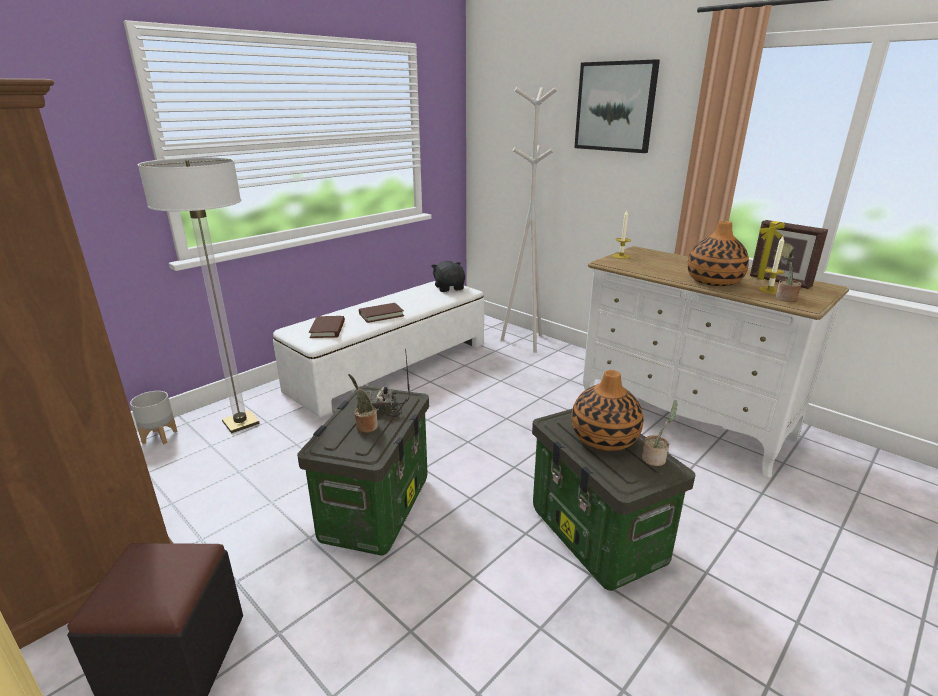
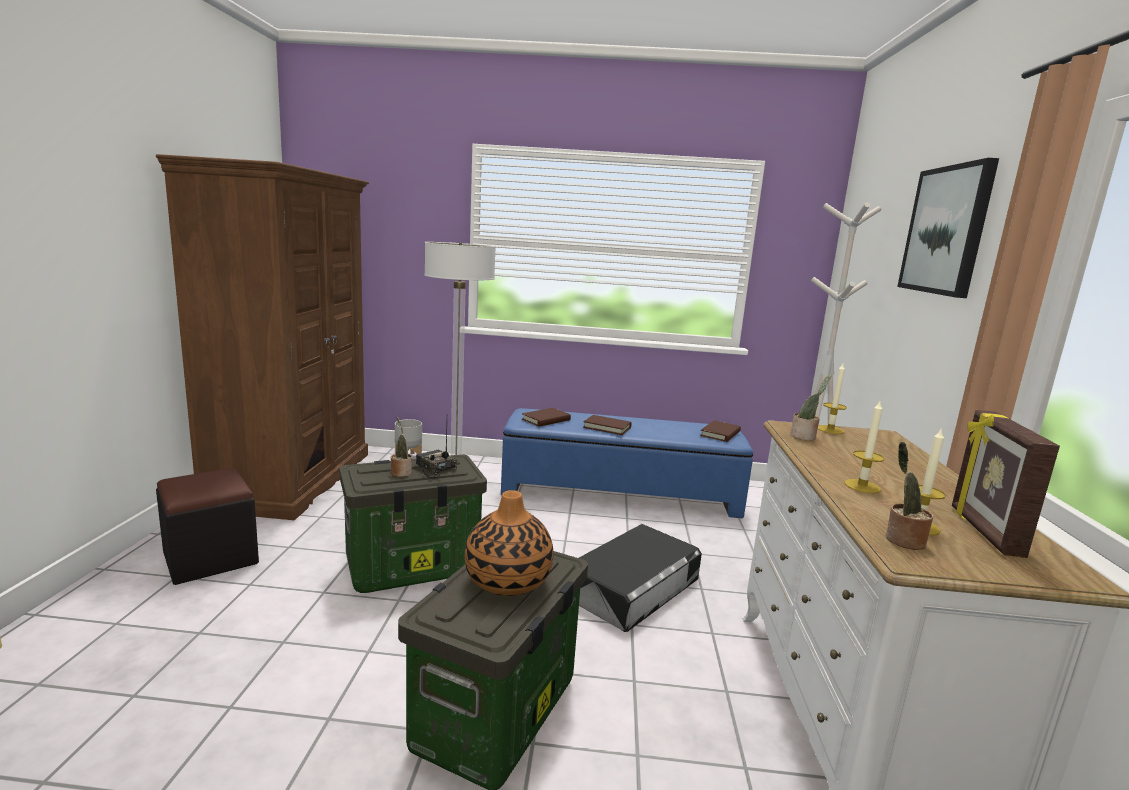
camera: 50 degrees right, 10 degrees down
white bench [273,281,484,417] -> blue bench [501,408,753,518]
black plush toy [431,261,465,292] -> brown book [700,420,741,442]
potted plant [642,400,678,466] -> potted plant moved to [790,374,831,441]
vase [687,221,749,286] -> candle [844,401,885,493]
none -> black storage box [579,524,702,632]

